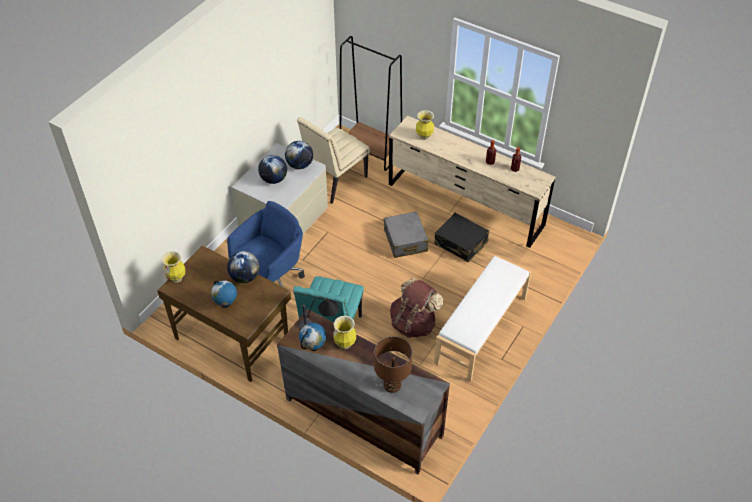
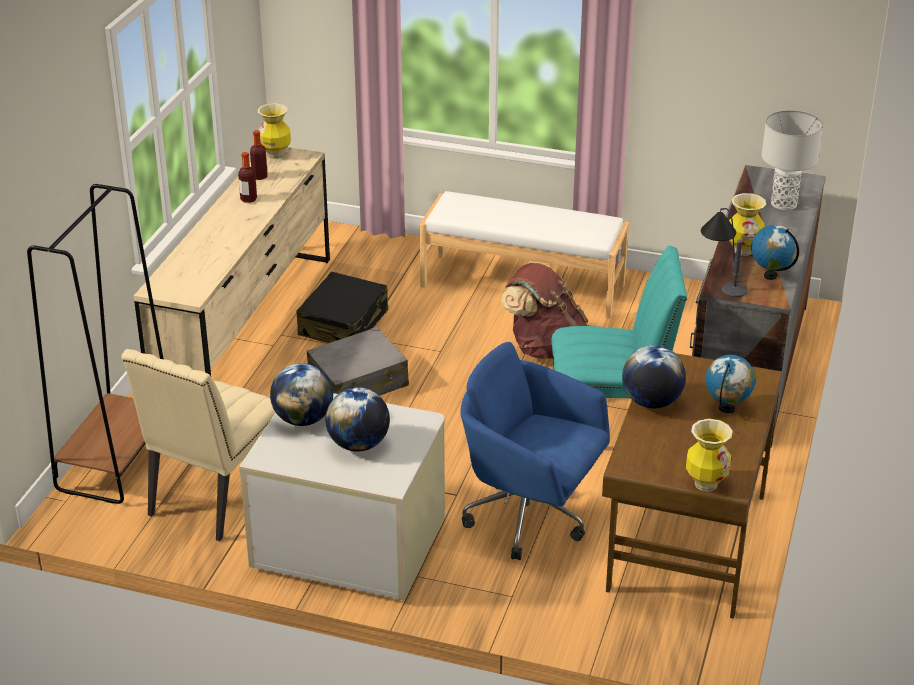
camera: 105 degrees left, 15 degrees down
beige chair [297,117,370,204] -> beige chair turned 90 degrees clockwise [122,349,275,541]
brown table lamp [374,336,412,393] -> white table lamp [762,110,823,210]
vase [416,110,434,140] -> vase moved to [258,103,291,159]

